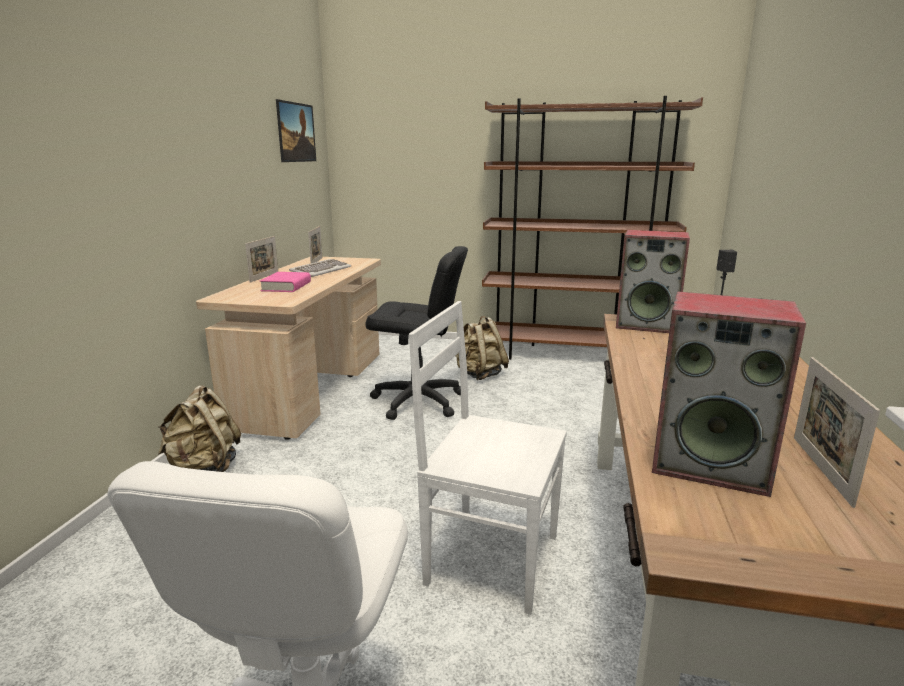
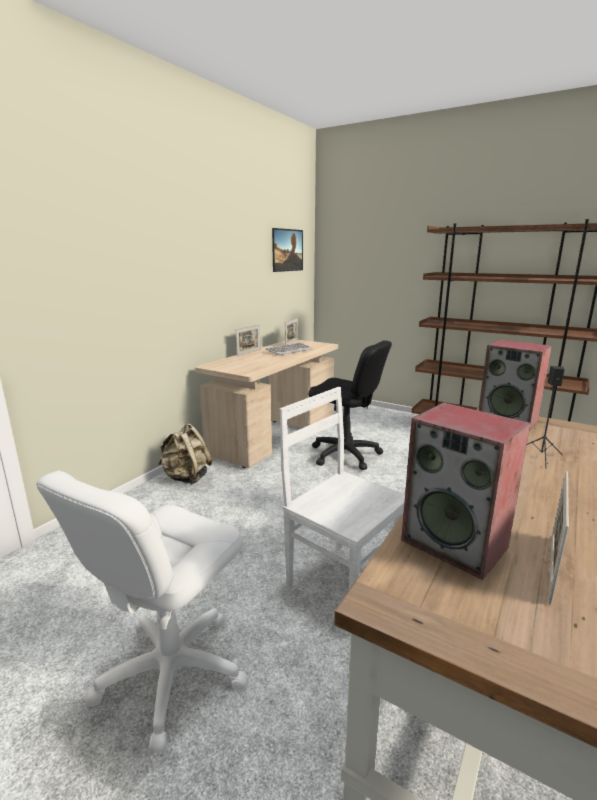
camera: 20 degrees right, 0 degrees up
pink book [260,272,311,292] -> none
beige backpack [456,316,509,380] -> none

